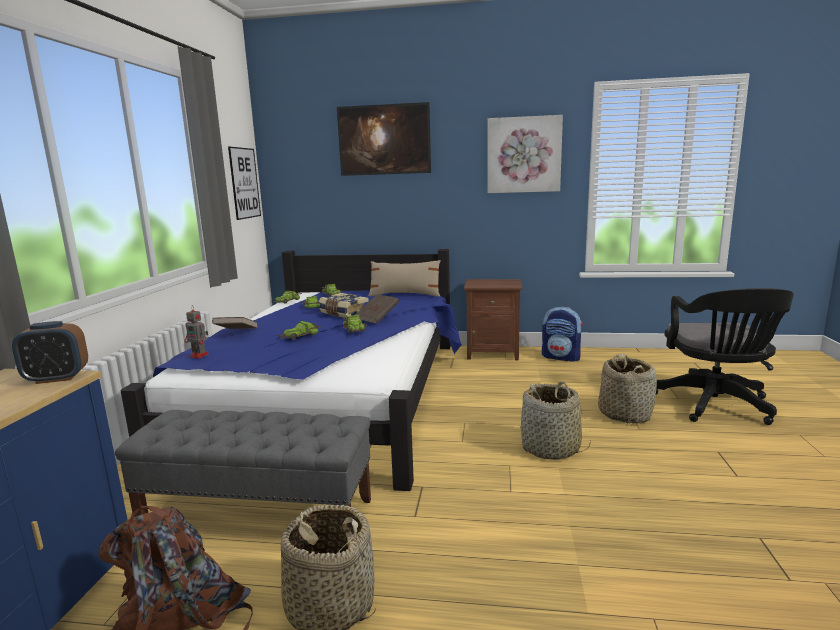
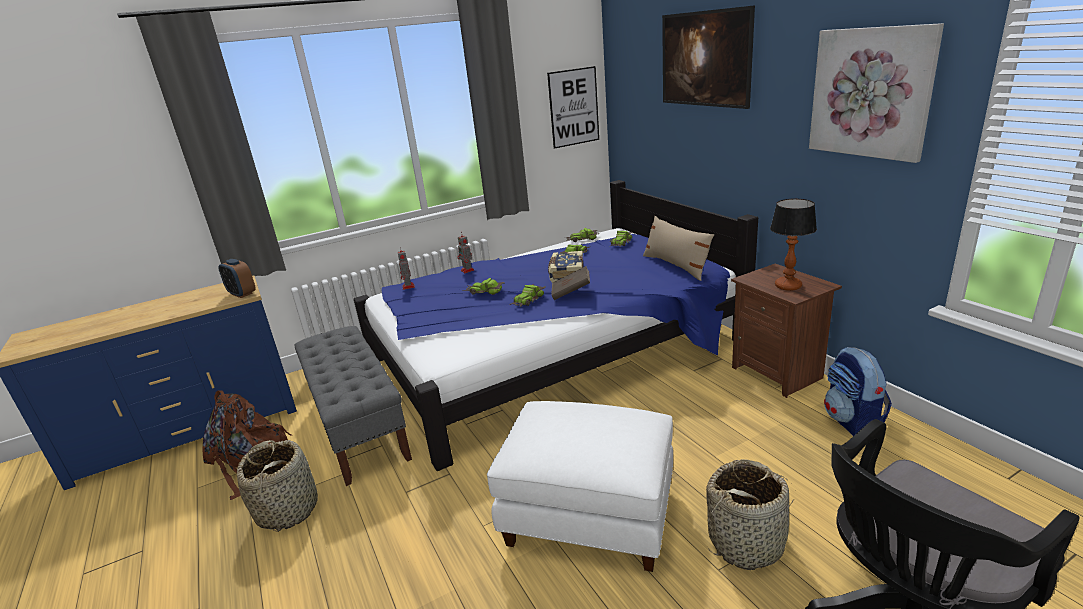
camera: 55 degrees right, 10 degrees up
brown book [212,317,258,329] -> toy robot [457,234,474,273]
basket [520,382,591,460] -> white ottoman [487,401,673,572]
none -> table lamp [770,199,817,291]

